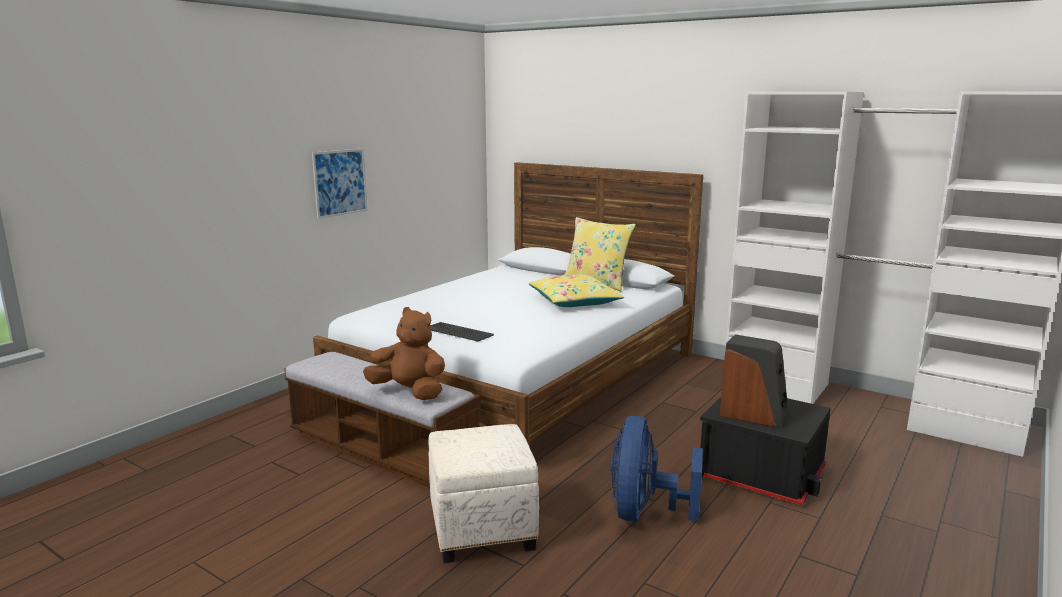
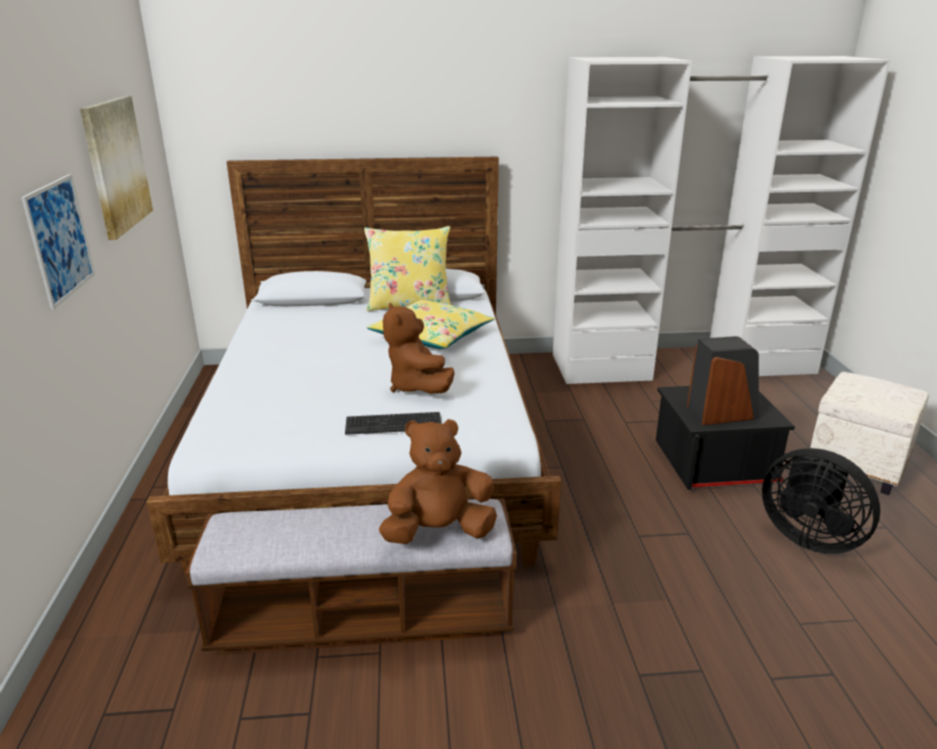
camera: 40 degrees left, 10 degrees up
white ottoman [428,424,539,563] -> white ottoman moved to [810,372,929,495]
blue fan [610,416,703,521] -> none
none -> picture [80,96,153,240]
none -> brown plush toy [383,302,454,394]
none -> black fan [762,448,880,554]

